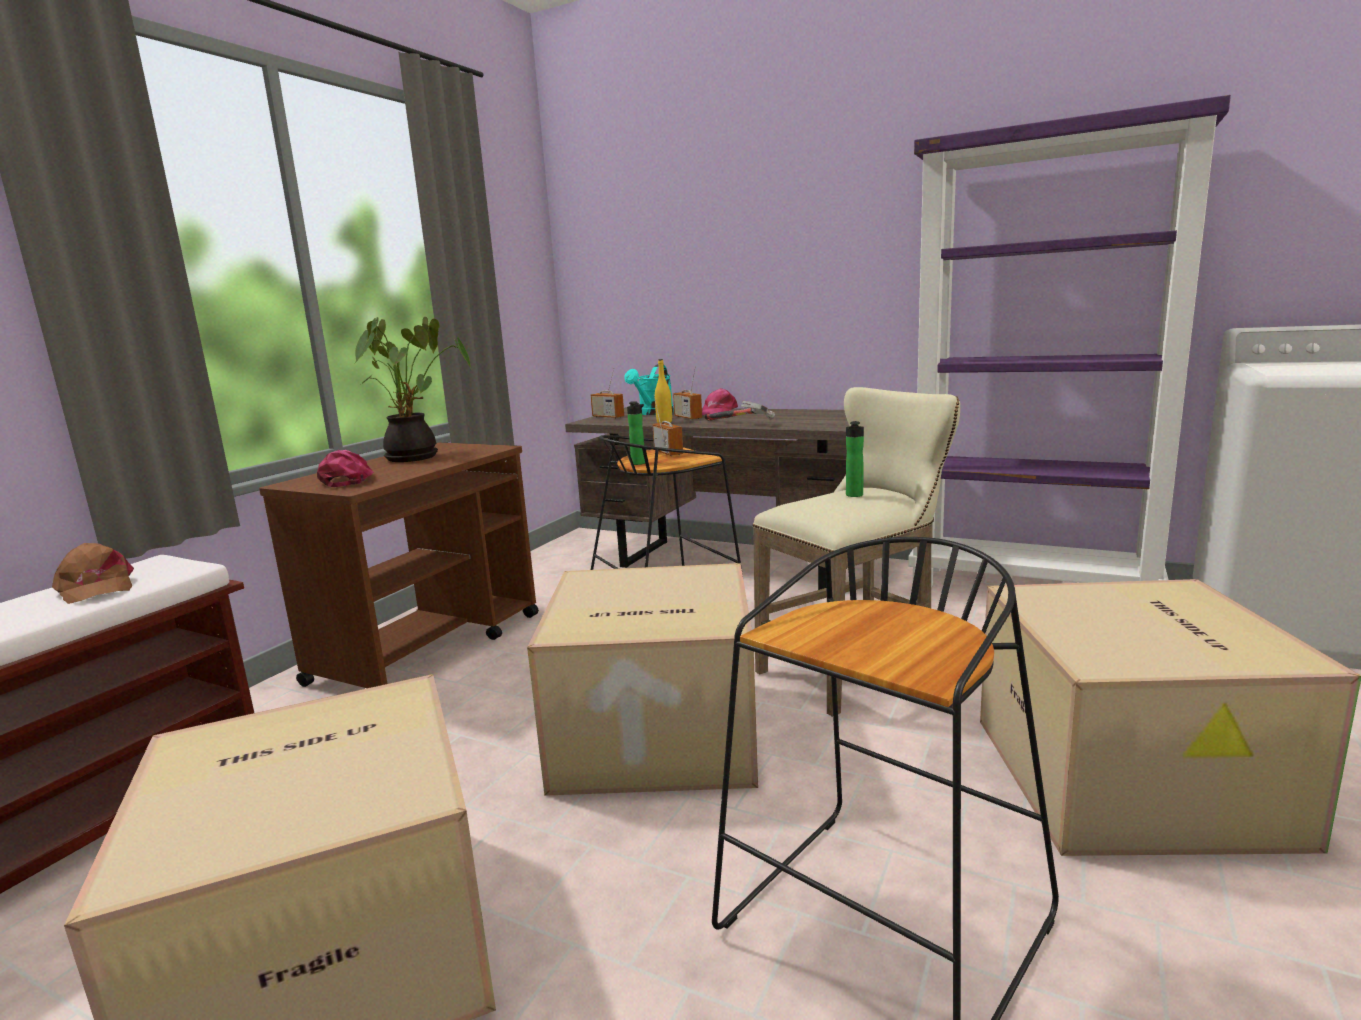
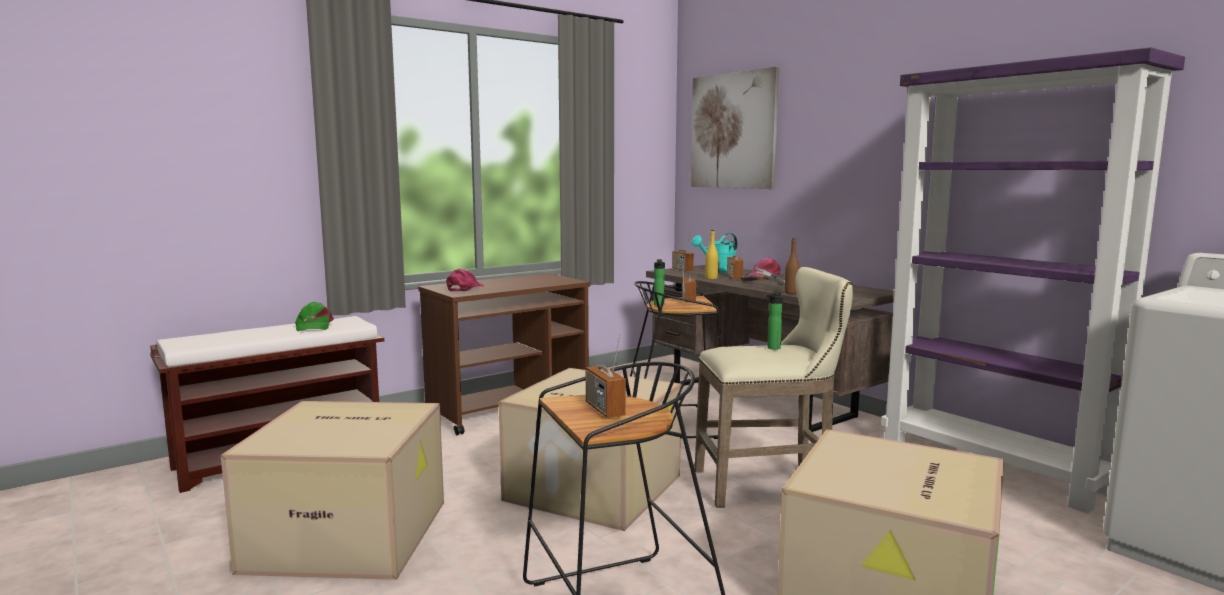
camera: 25 degrees right, 5 degrees down
brown cap [52,543,134,604] -> green cap [295,302,334,331]
potted plant [355,317,472,462] -> none
none -> radio [586,332,626,418]
none -> picture [691,67,779,189]
none -> brown bottle [785,238,800,294]

